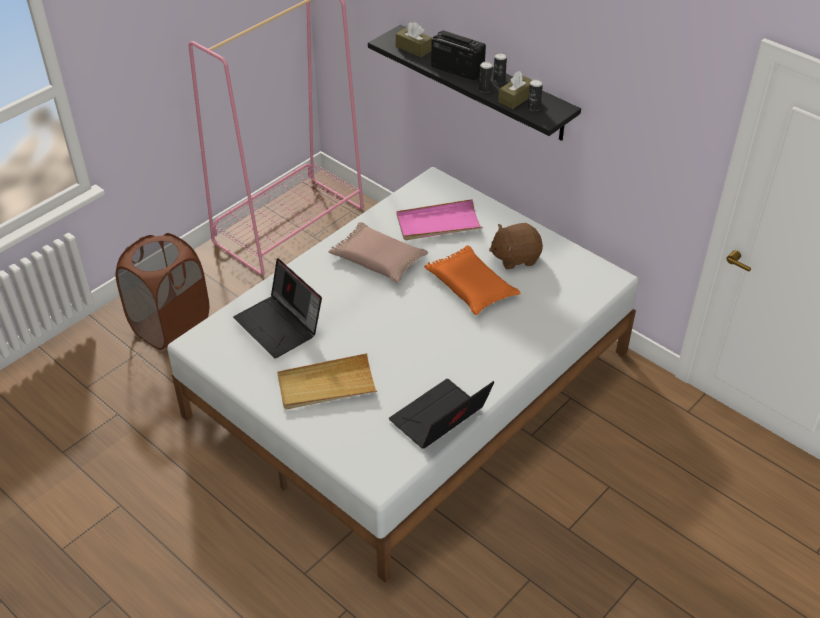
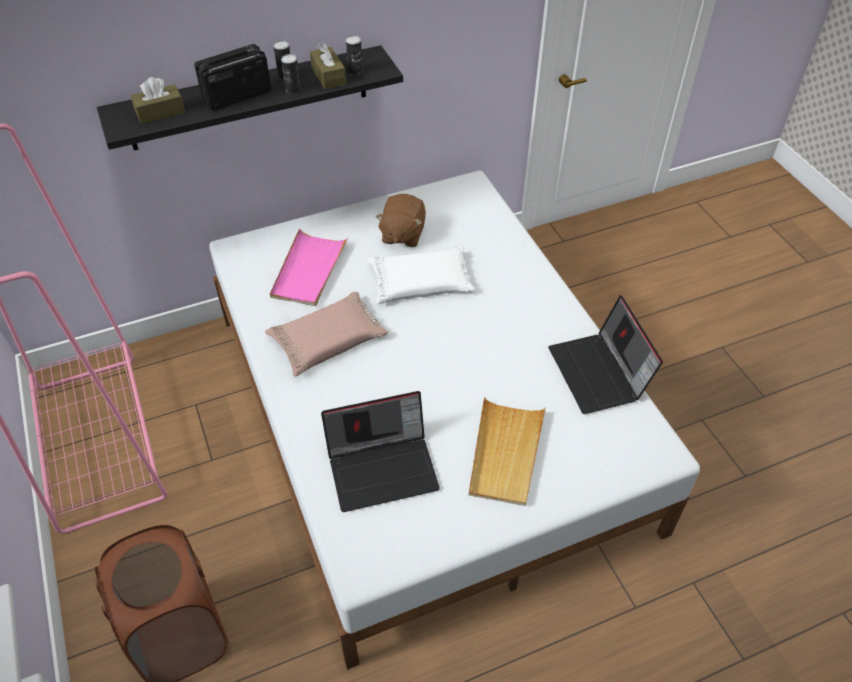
camera: 65 degrees left, 5 degrees up
orange pillow [424,245,520,315] -> white pillow [368,246,475,304]

